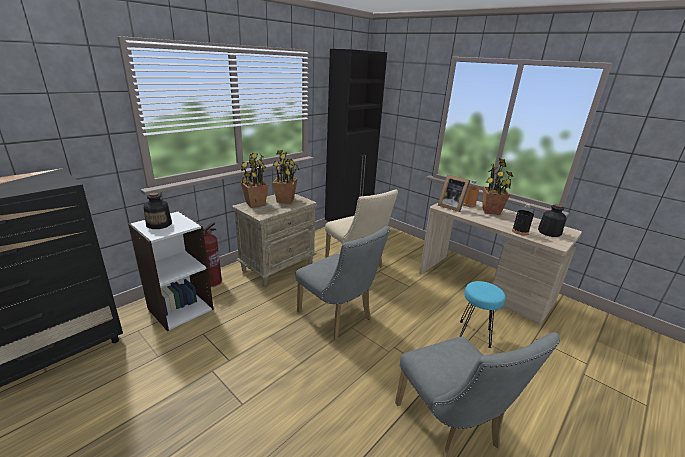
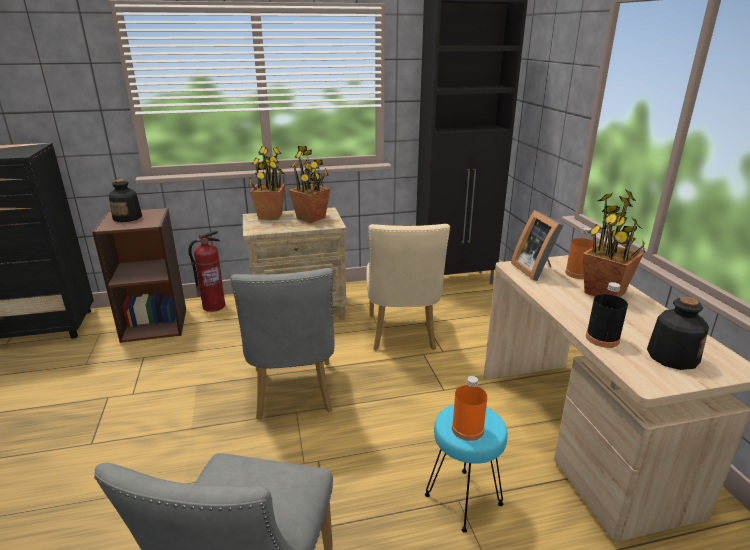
camera: 35 degrees right, 0 degrees up
white bookcase [128,211,213,331] -> brown bookcase [92,208,186,343]
none -> orange bottle [452,376,487,441]

